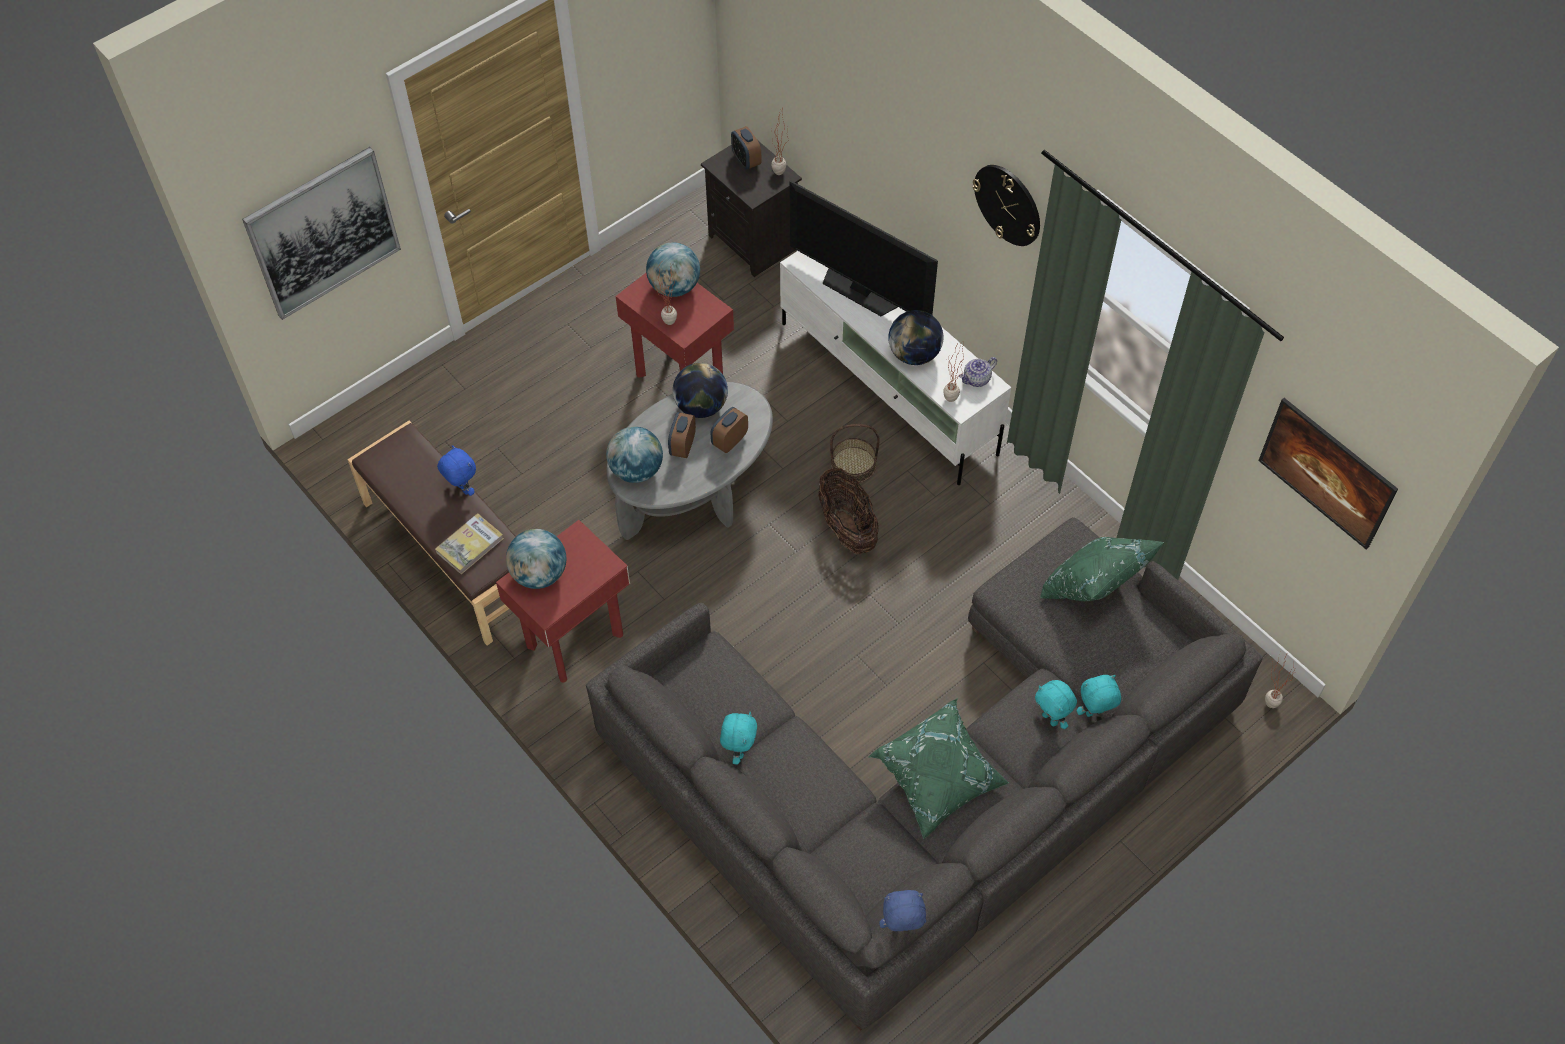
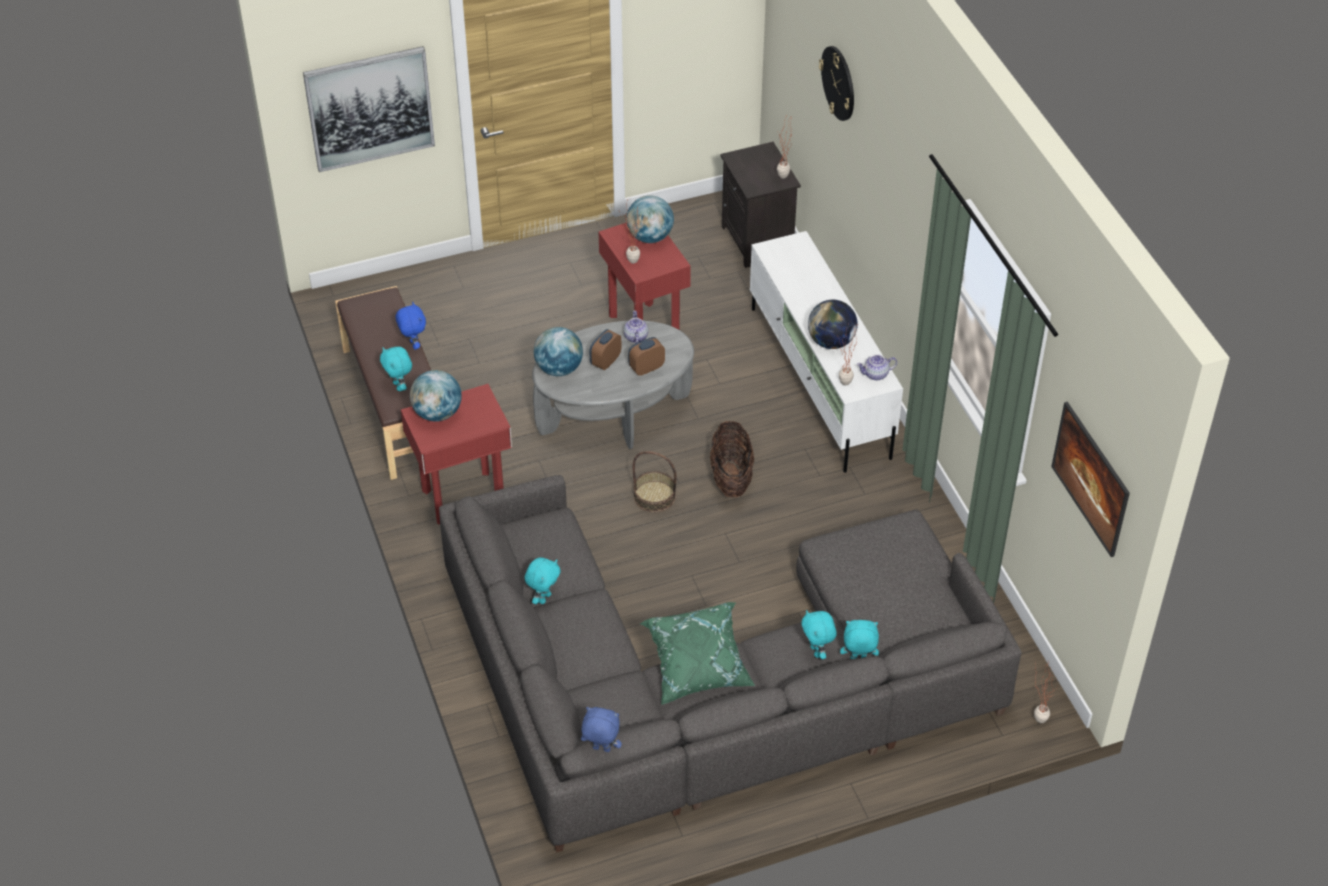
camera: 20 degrees right, 10 degrees down
book [435,513,504,575] -> turquoise plush toy [380,347,412,391]
globe [673,363,728,418] -> teapot [624,310,648,344]
alarm clock [731,126,761,170] -> none
television [790,181,938,316] -> none
basket [830,424,880,483] -> basket moved to [633,451,677,512]
wall clock [972,165,1040,246] -> wall clock moved to [819,46,854,121]
green pillow [1040,537,1164,601] -> none

